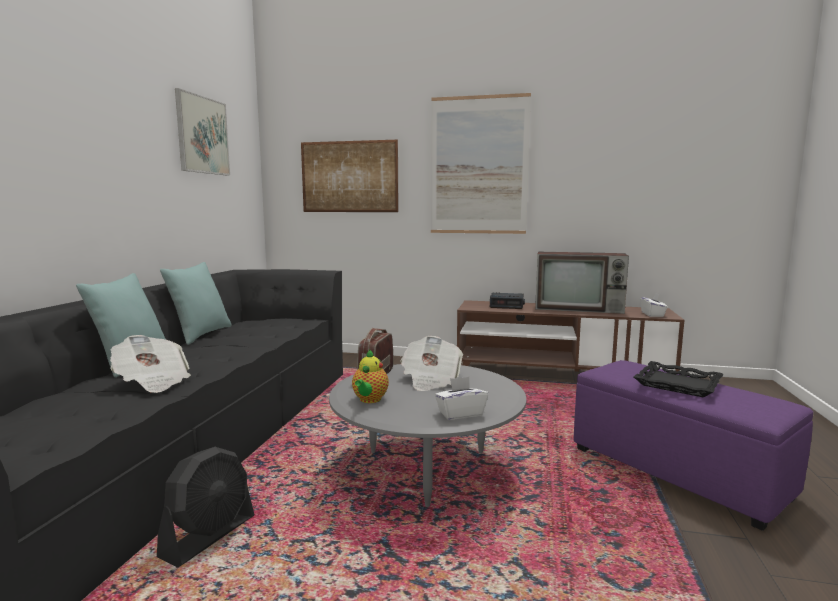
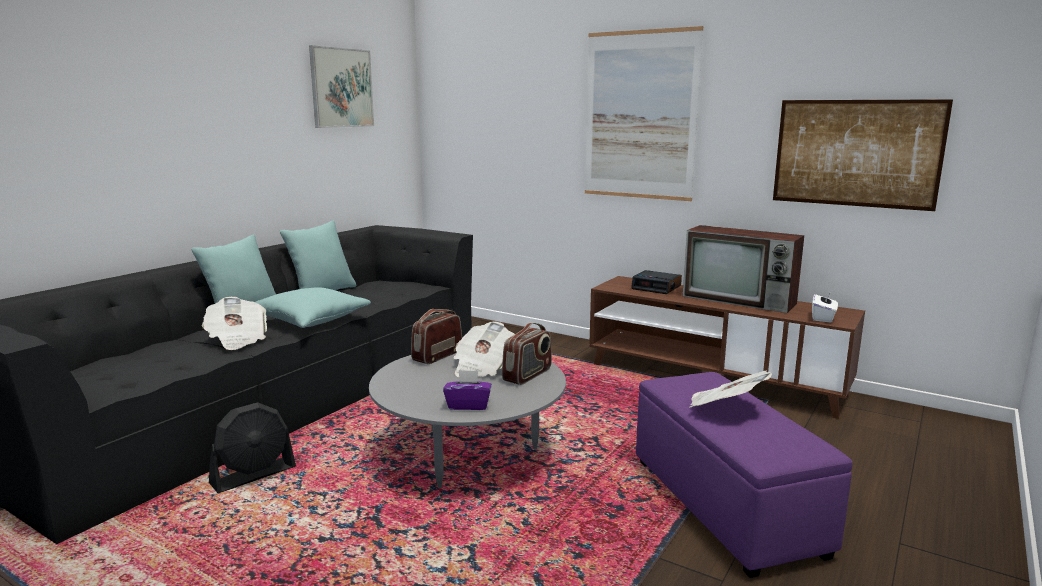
camera: 20 degrees right, 5 degrees up
picture [301,140,399,212] -> picture moved to [773,99,953,211]
teapot [352,349,389,403] -> none
white tissue box [435,377,488,420] -> purple tissue box [443,370,492,410]
black tray [634,361,724,398] -> newspaper [689,370,772,408]
none -> turquoise pillow [256,287,371,328]
none -> radio [502,323,552,385]

